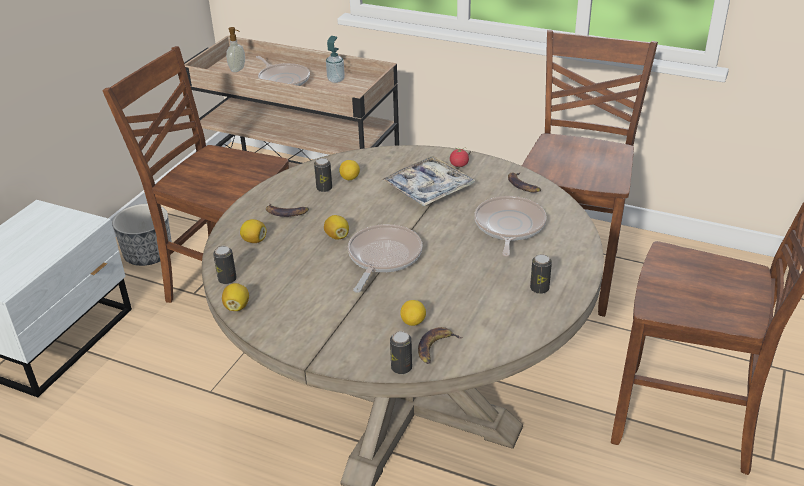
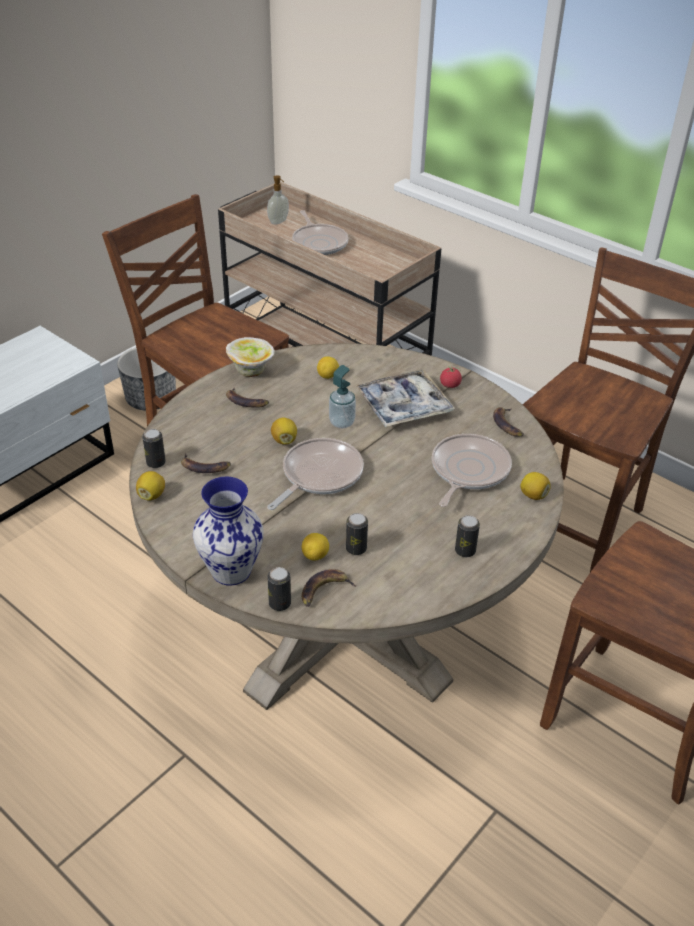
camera: 15 degrees right, 5 degrees up
lemon [240,219,267,243] -> lemon moved to [520,472,551,500]
can [314,158,332,192] -> can moved to [346,513,368,555]
soap dispenser [326,36,345,83] -> soap dispenser moved to [329,365,356,428]
none -> banana [181,454,231,473]
none -> vase [193,477,264,586]
none -> bowl [226,337,275,377]

